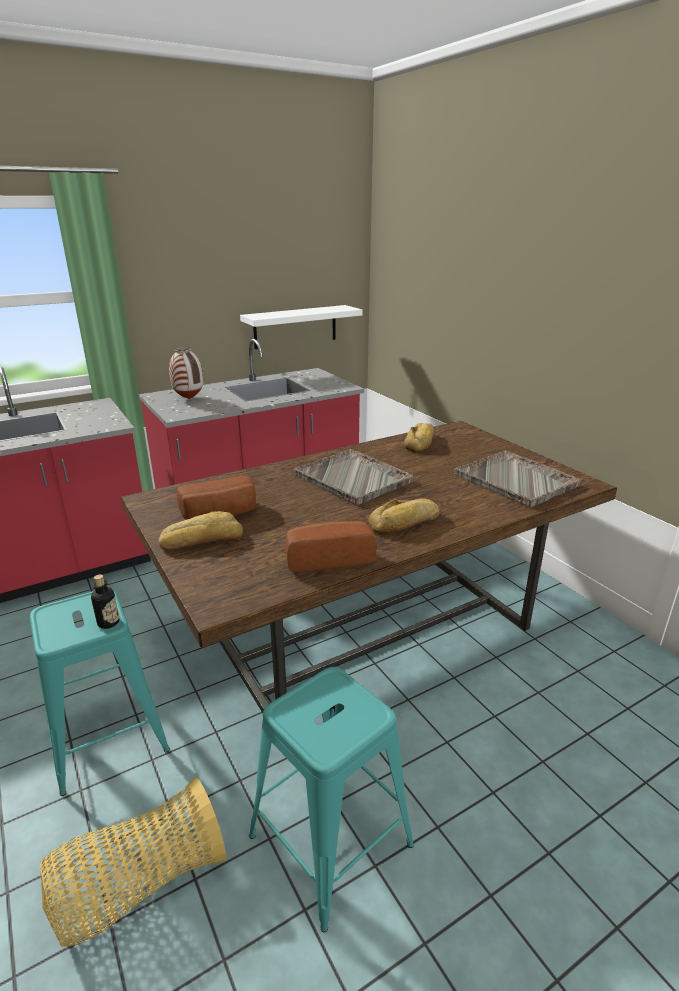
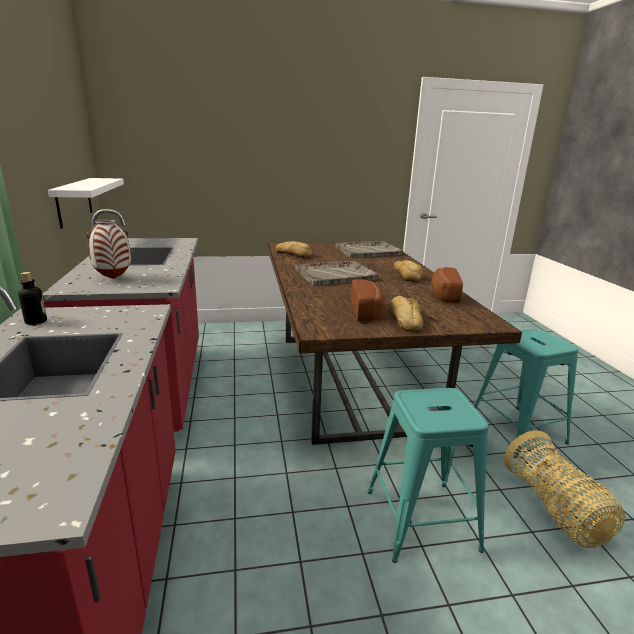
camera: 70 degrees left, 5 degrees down
bottle [91,574,120,629] -> bottle moved to [18,272,47,325]

